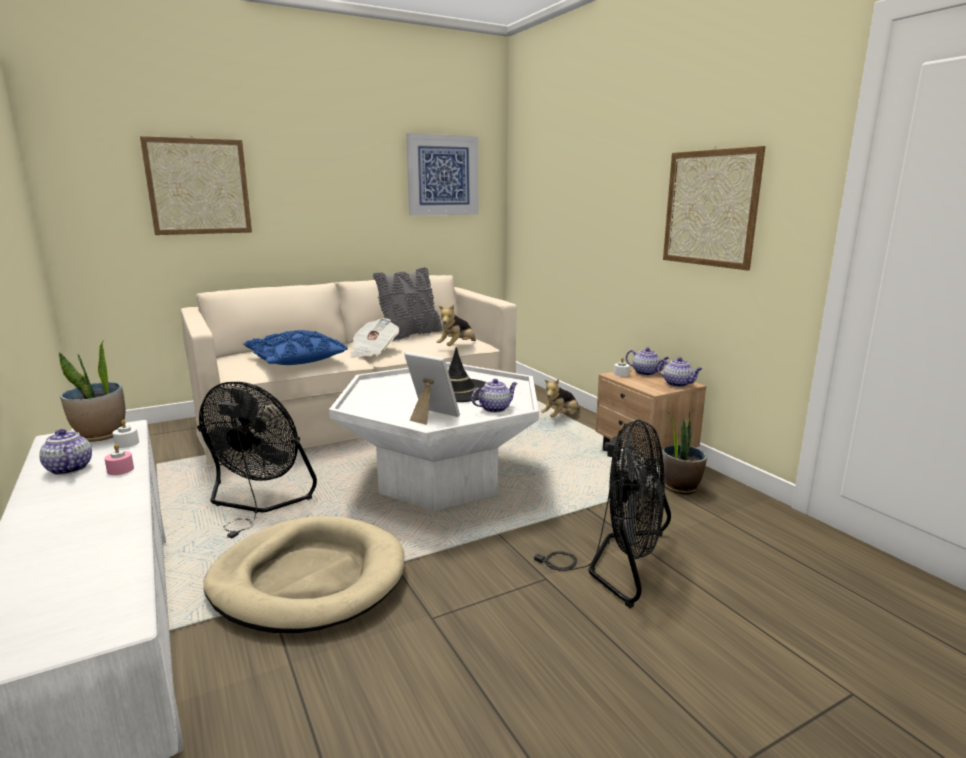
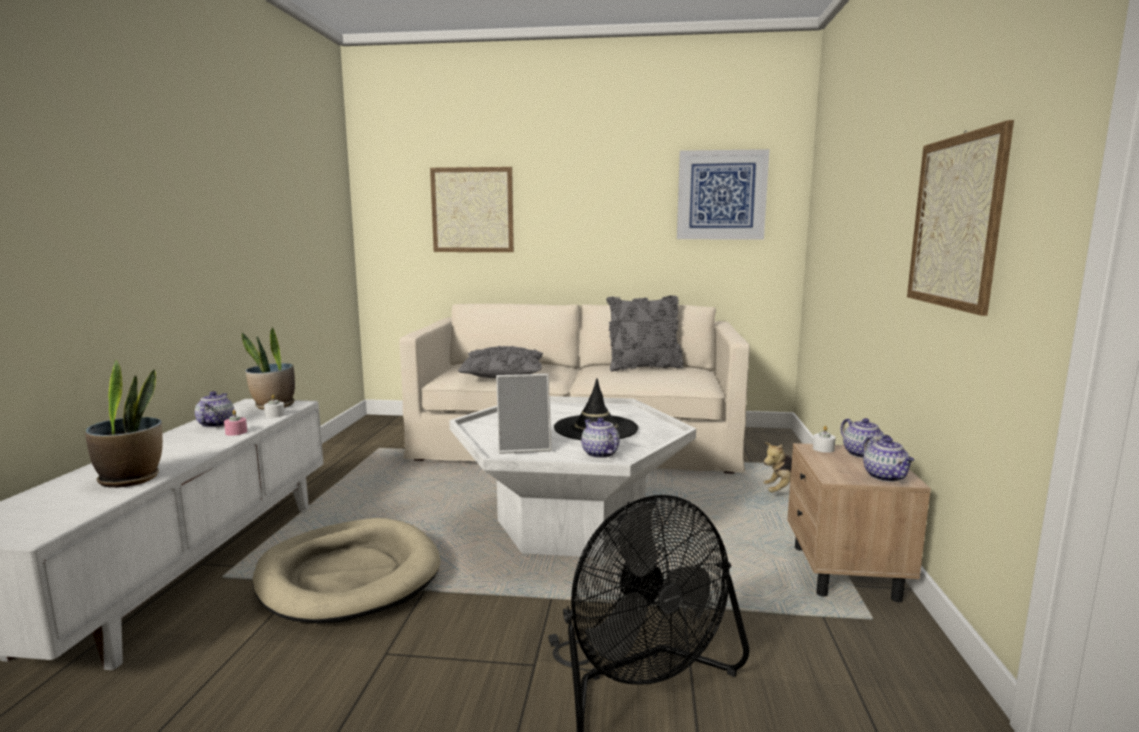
camera: 35 degrees right, 5 degrees down
black fan [197,382,317,538] -> none
blue pillow [243,330,348,365] -> grey pillow [458,345,543,378]
newspaper [350,318,399,357] -> none
picture frame [404,352,460,425] -> picture frame turned 105 degrees clockwise [496,374,552,454]
plush toy [437,305,476,346] -> none
teapot [471,379,518,413] -> teapot turned 120 degrees counterclockwise [581,418,620,458]
potted plant [662,412,707,495] -> potted plant moved to [85,360,163,488]

